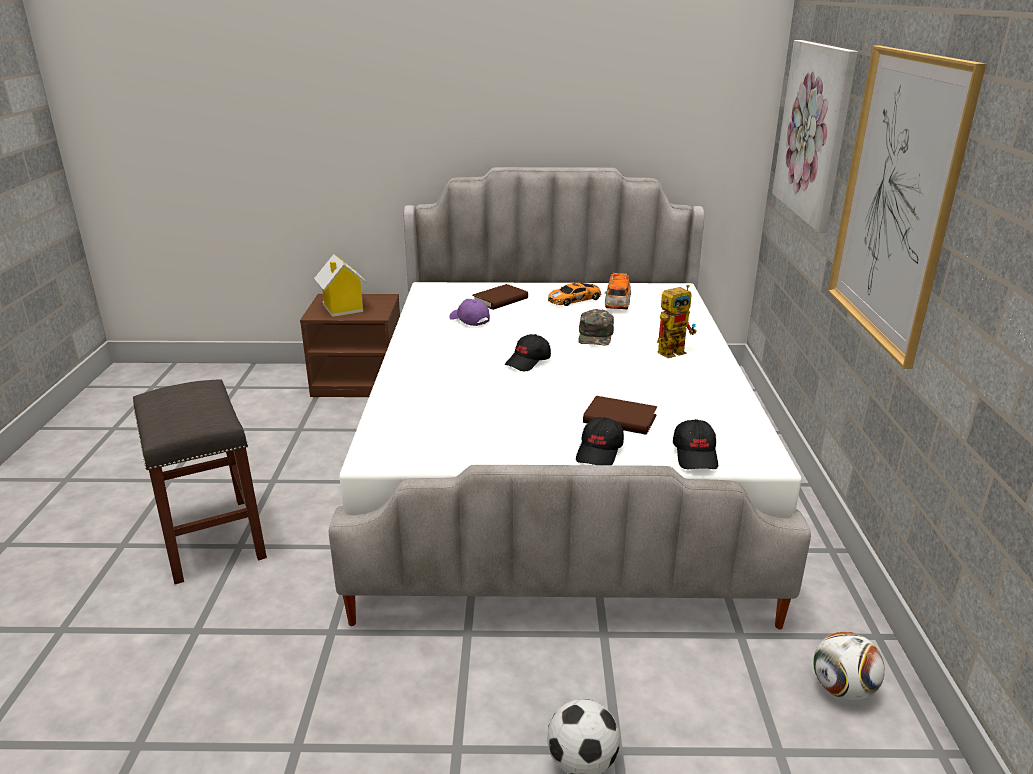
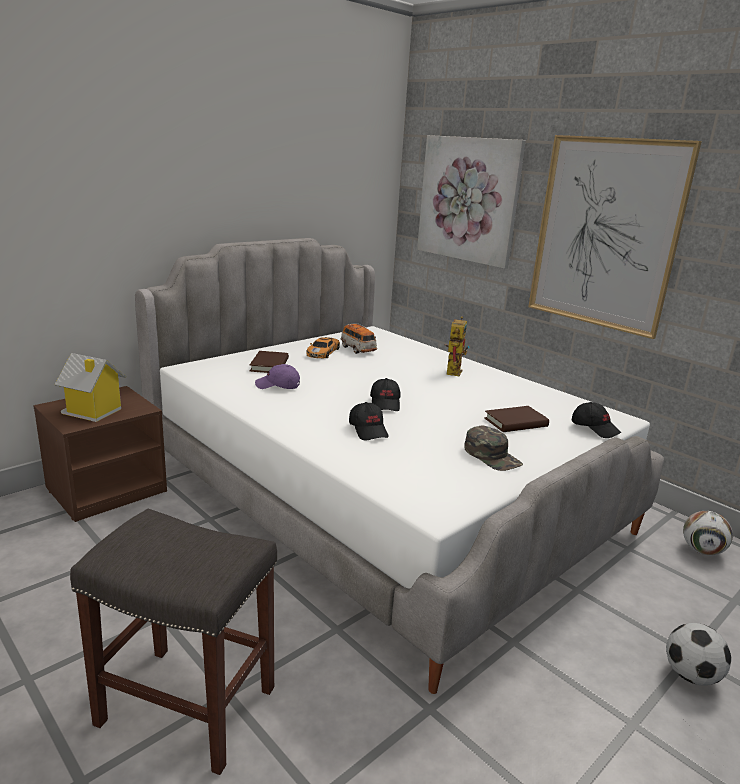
camera: 45 degrees left, 5 degrees down
black cap [576,417,624,465] -> black cap moved to [349,402,389,441]
green cap [578,309,614,346] -> green cap moved to [464,426,523,471]

